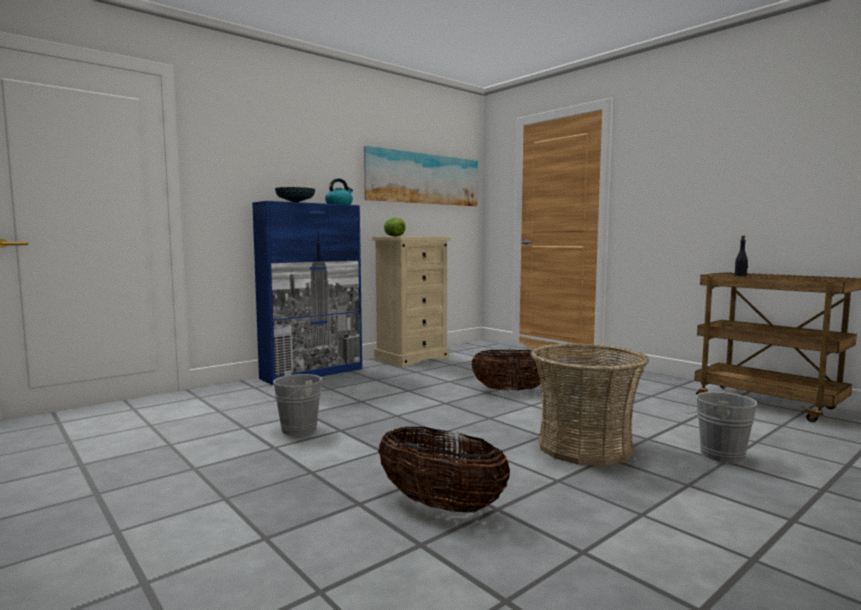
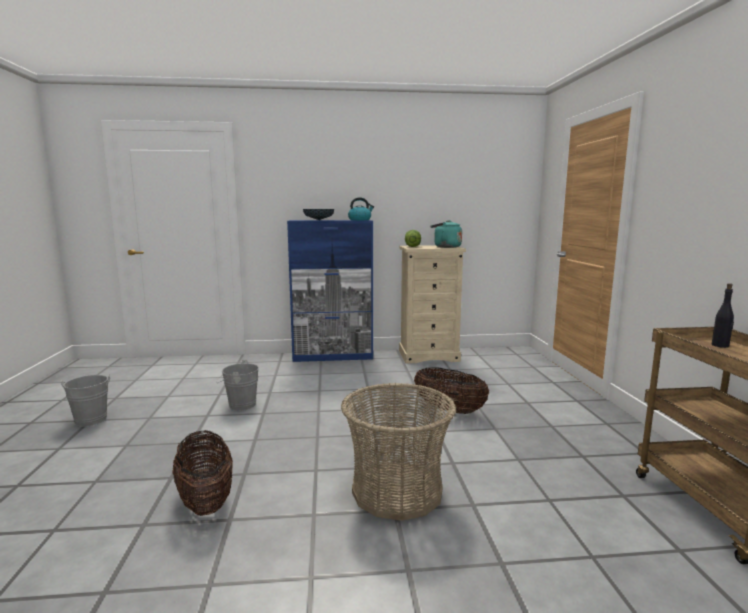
camera: 35 degrees right, 5 degrees up
picture [363,146,478,206] -> none
grey bucket [685,387,758,464] -> grey bucket moved to [61,375,110,427]
none -> turquoise kettle [430,220,462,248]

